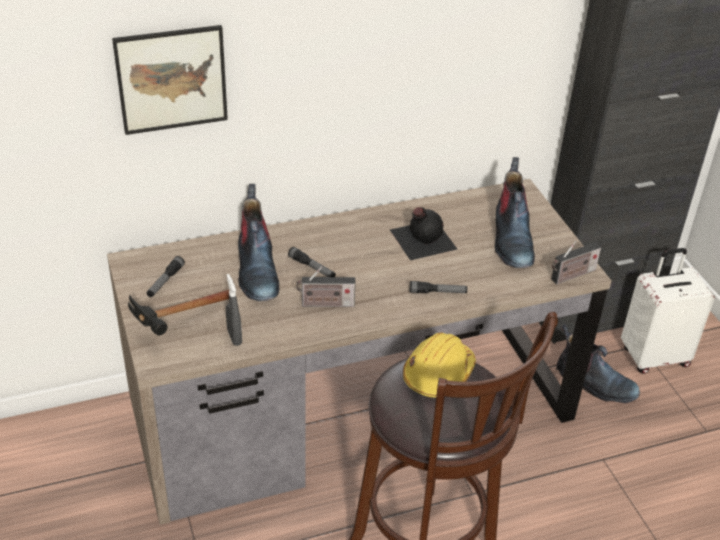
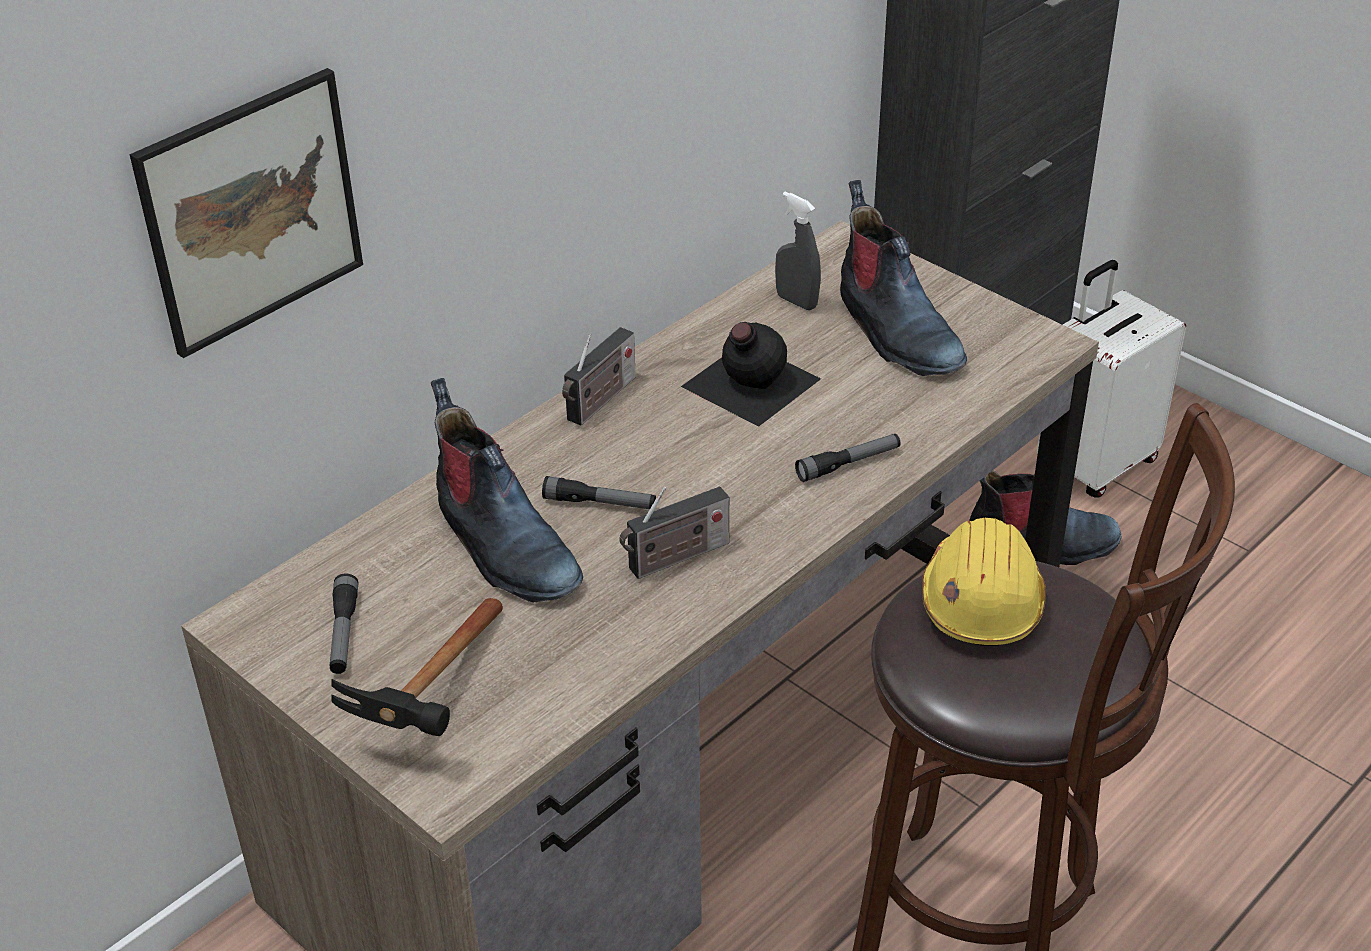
camera: 25 degrees left, 0 degrees up
grey spray bottle [226,274,242,346] -> grey spray bottle moved to [775,192,821,310]
radio [551,241,601,284] -> radio moved to [562,327,636,425]

